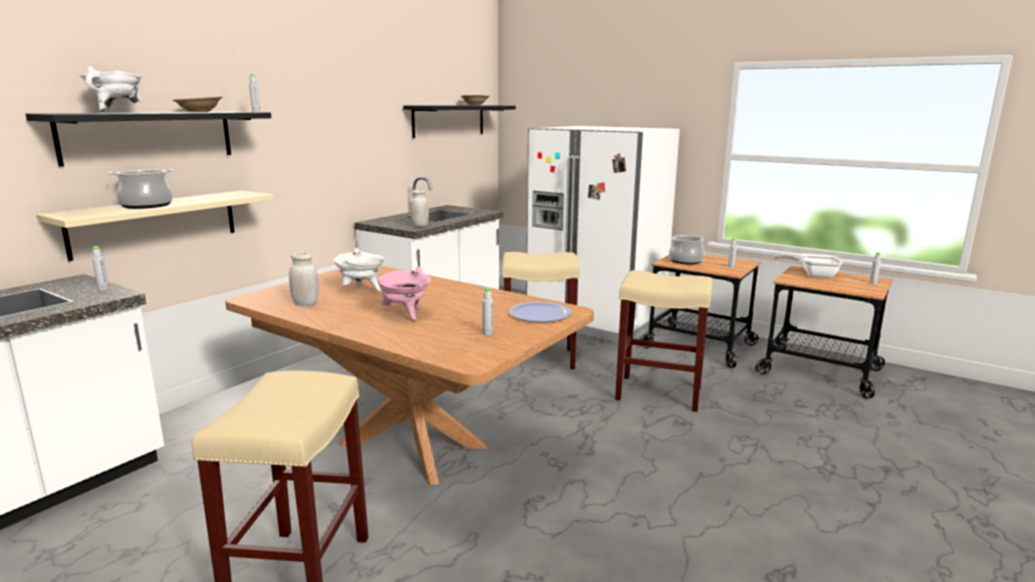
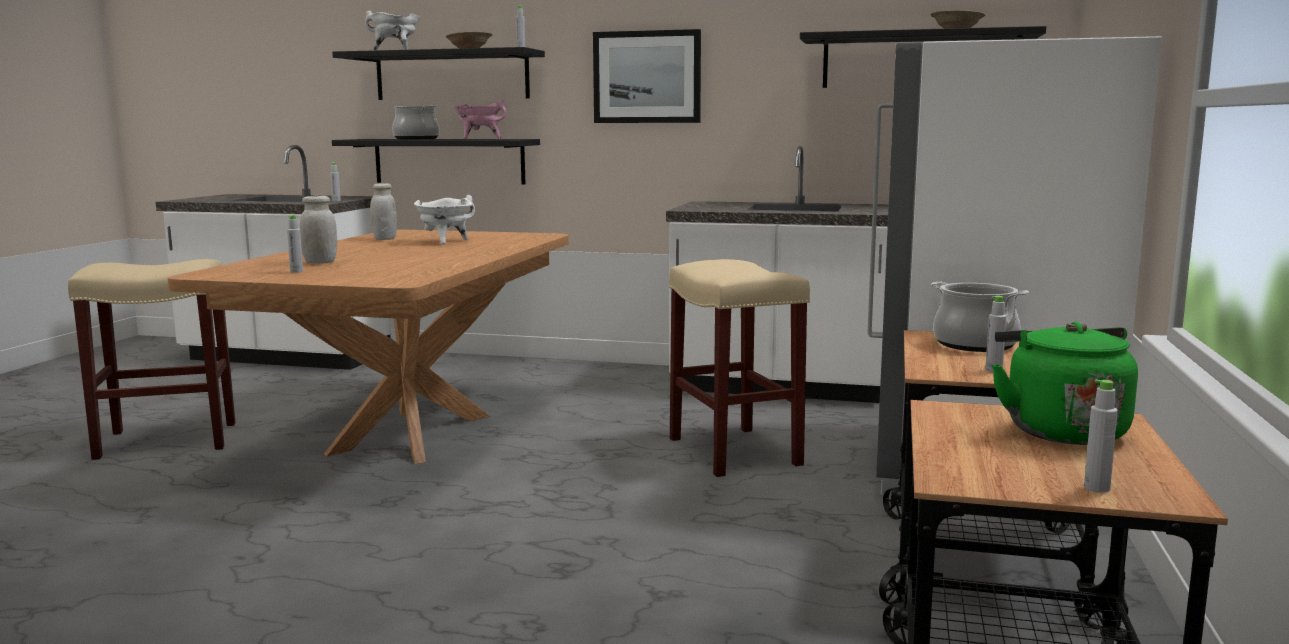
camera: 70 degrees right, 5 degrees down
beige shelf [37,190,274,261] -> black shelf [332,139,540,185]
pink cooking pot [376,267,431,320] -> pink cooking pot moved to [453,100,506,139]
white jar [410,189,429,227] -> white jar moved to [300,196,337,264]
plate [509,302,572,322] -> none
beige stool [615,270,713,412] -> none
frying pan [774,254,843,278] -> green kettle [992,322,1138,445]
none -> picture [593,29,701,123]

